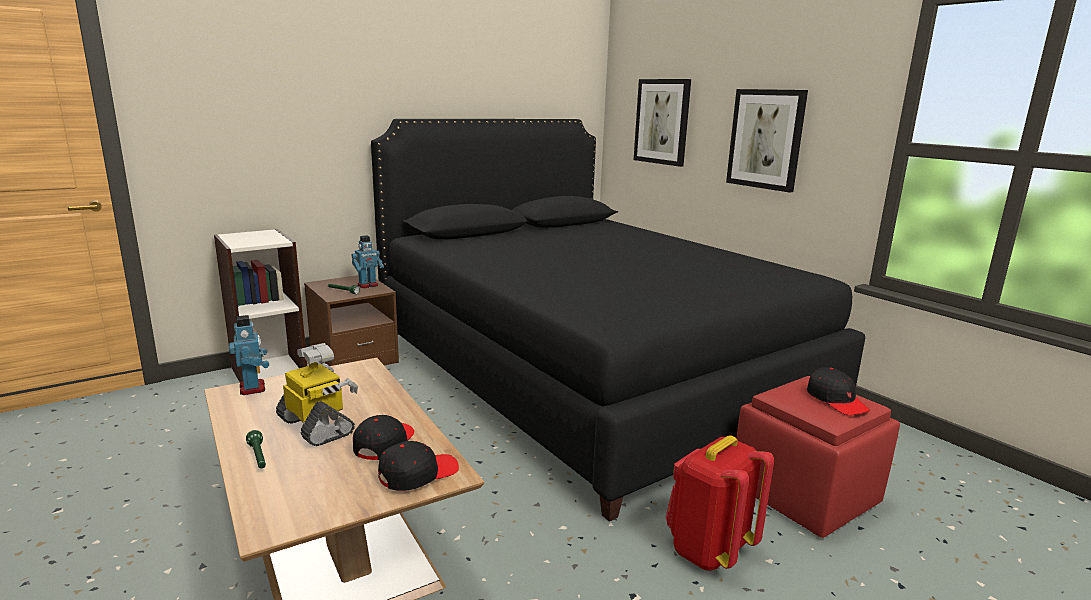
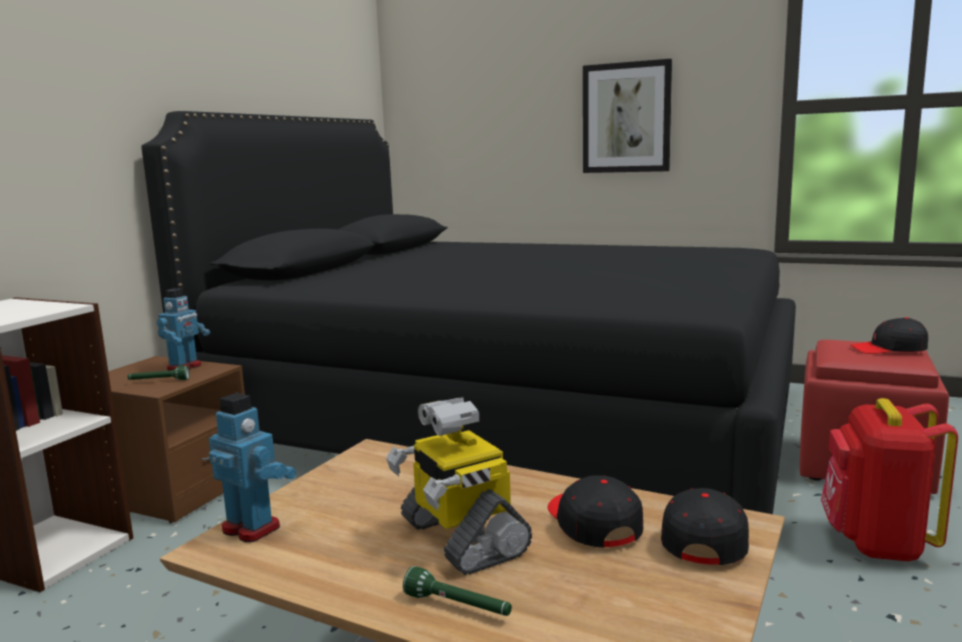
camera: 30 degrees left, 5 degrees down
toy robot [276,343,358,446] -> toy robot turned 135 degrees counterclockwise [386,397,532,575]
picture [634,79,691,167] -> none
black cap [807,367,870,415] -> black cap turned 150 degrees clockwise [851,317,928,354]

